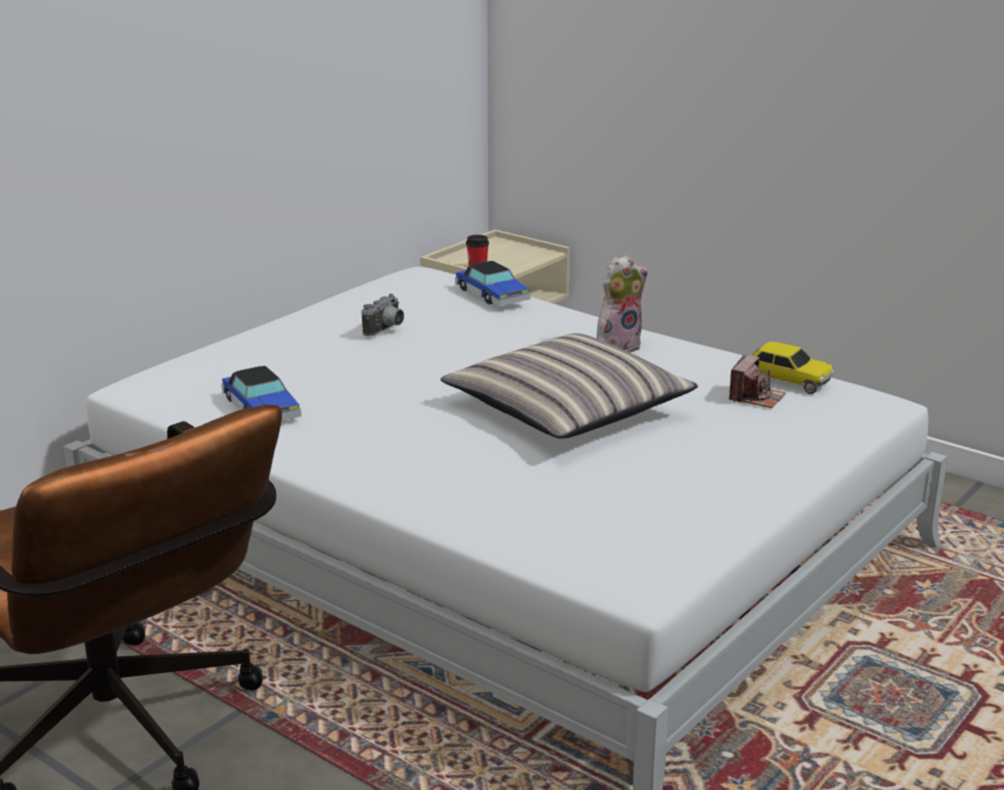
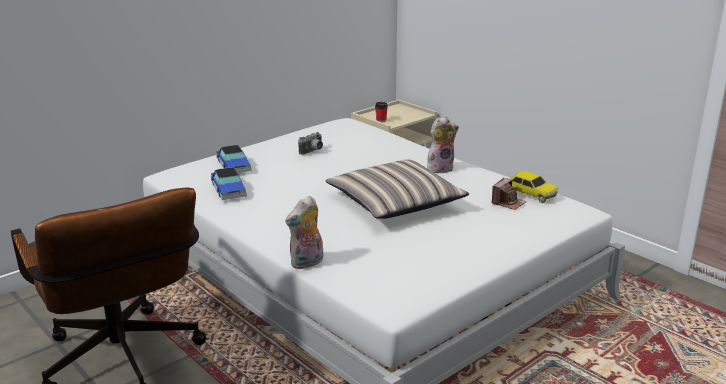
camera: 10 degrees right, 0 degrees up
toy car [455,261,531,306] -> toy car moved to [216,145,252,173]
none -> plush toy [285,196,324,269]

